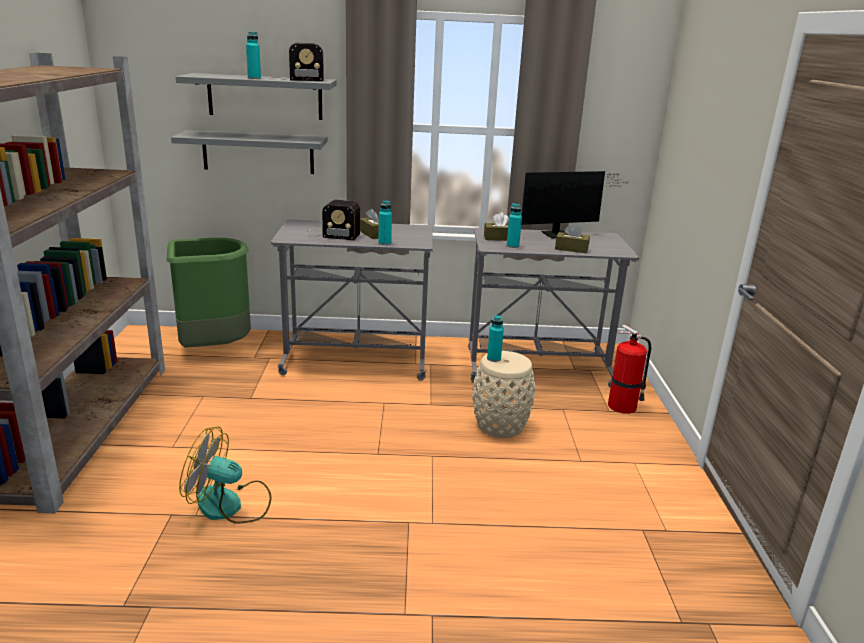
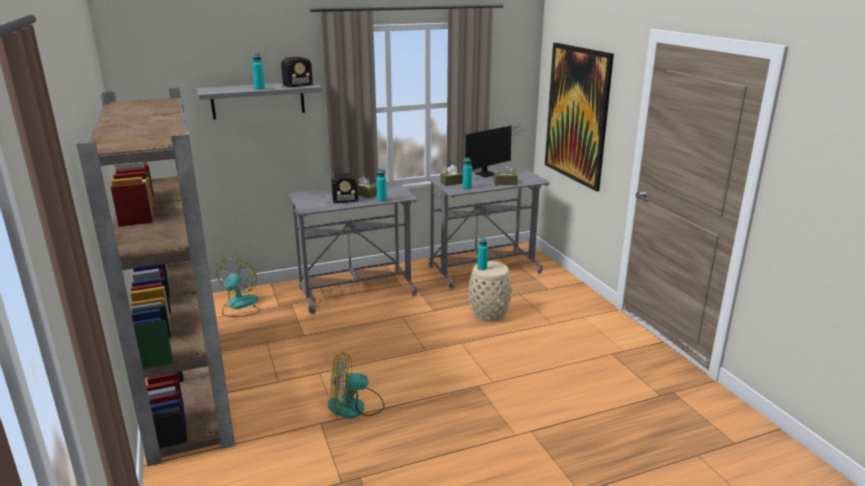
camera: 20 degrees left, 0 degrees up
green trash can [167,238,251,348] -> fan [216,258,261,317]
grey shelf [171,130,328,174] -> none
fire extinguisher [608,324,651,414] -> none
none -> picture [545,43,614,192]

